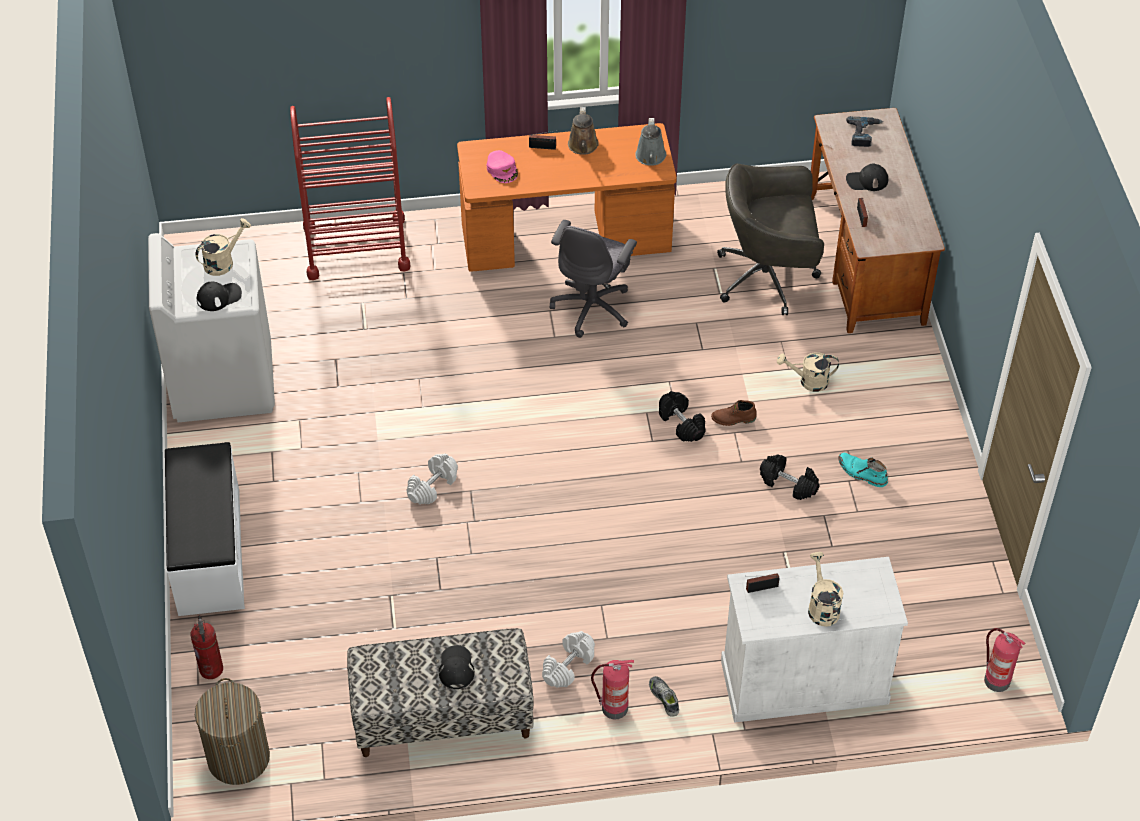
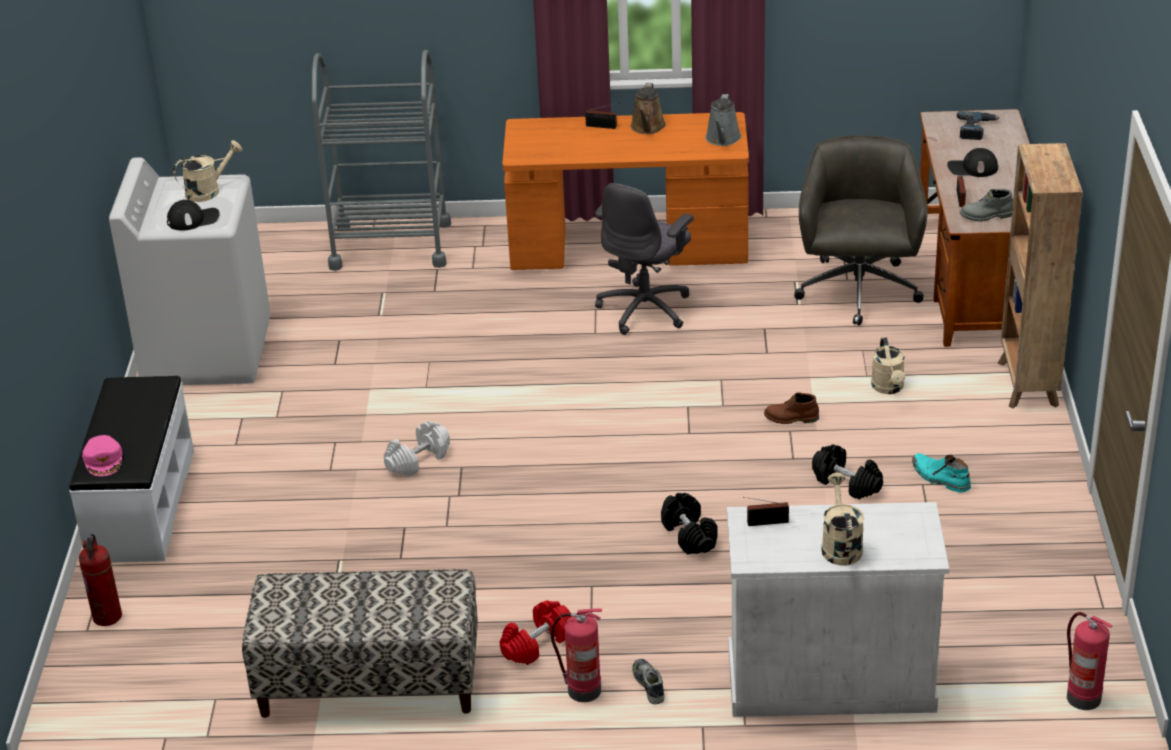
camera: 10 degrees right, 15 degrees down
laundry basket [195,678,270,785] -> none
red cart [290,97,411,280] -> grey cart [312,50,451,271]
black cap [439,645,474,689] -> none
pink cap [487,150,518,183] -> pink cap moved to [82,435,123,476]
white dumbbell [542,631,595,688] -> red dumbbell [500,600,571,665]
black dumbbell [659,391,706,442] -> black dumbbell moved to [661,493,717,554]
grey office chair [717,164,824,315] -> grey office chair turned 90 degrees clockwise [794,135,928,326]
beige watering can [777,352,839,392] -> beige watering can turned 105 degrees counterclockwise [871,337,905,394]
none -> grey boot [960,189,1013,221]
none -> brown bookcase [998,143,1083,409]

